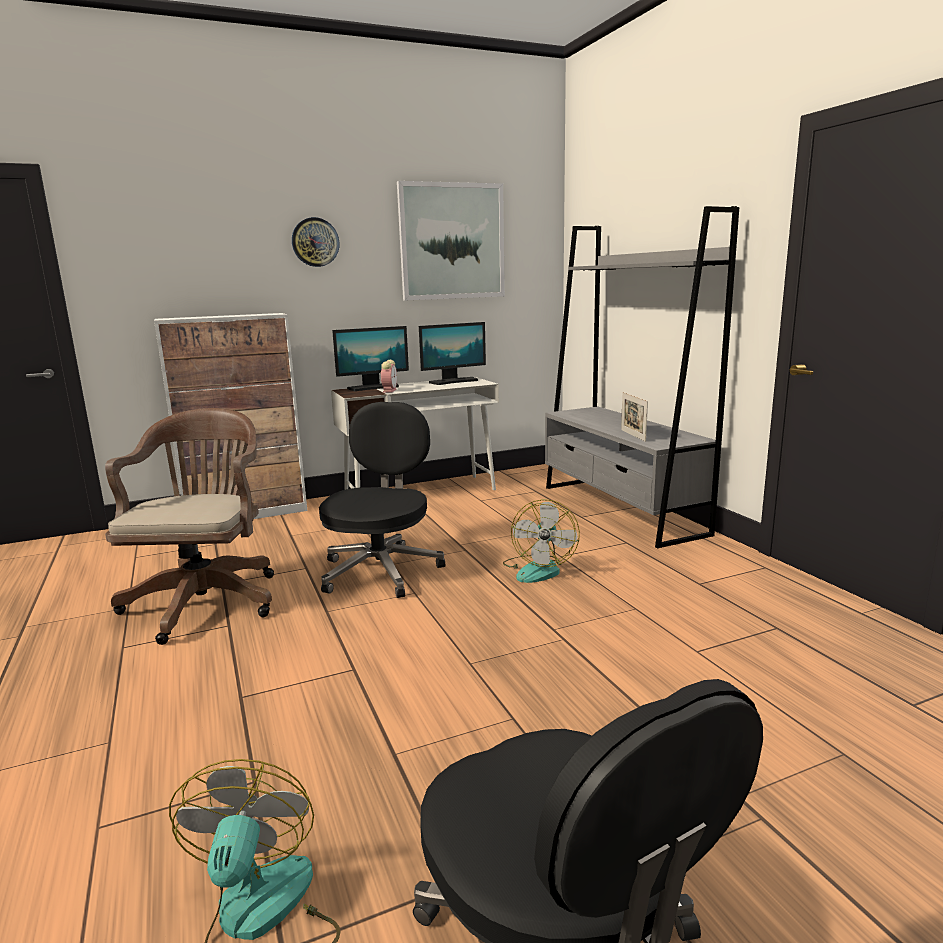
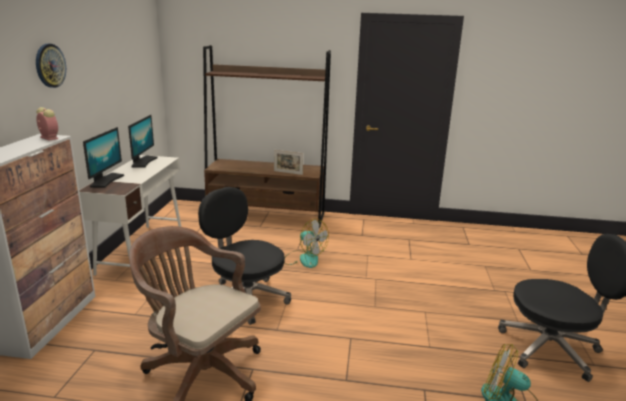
camera: 60 degrees left, 5 degrees up
alarm clock [380,360,397,393] -> alarm clock moved to [36,107,58,141]
picture [397,181,505,300] -> none
grey bookcase [545,206,739,548] -> brown bookcase [203,45,331,228]

